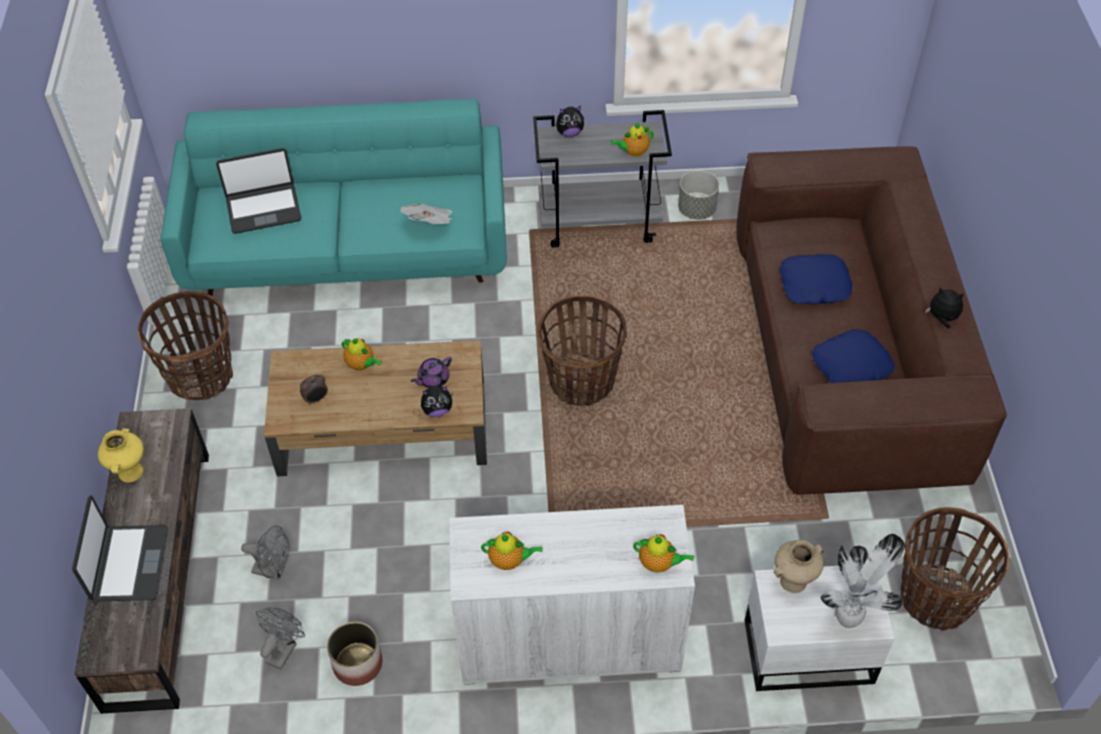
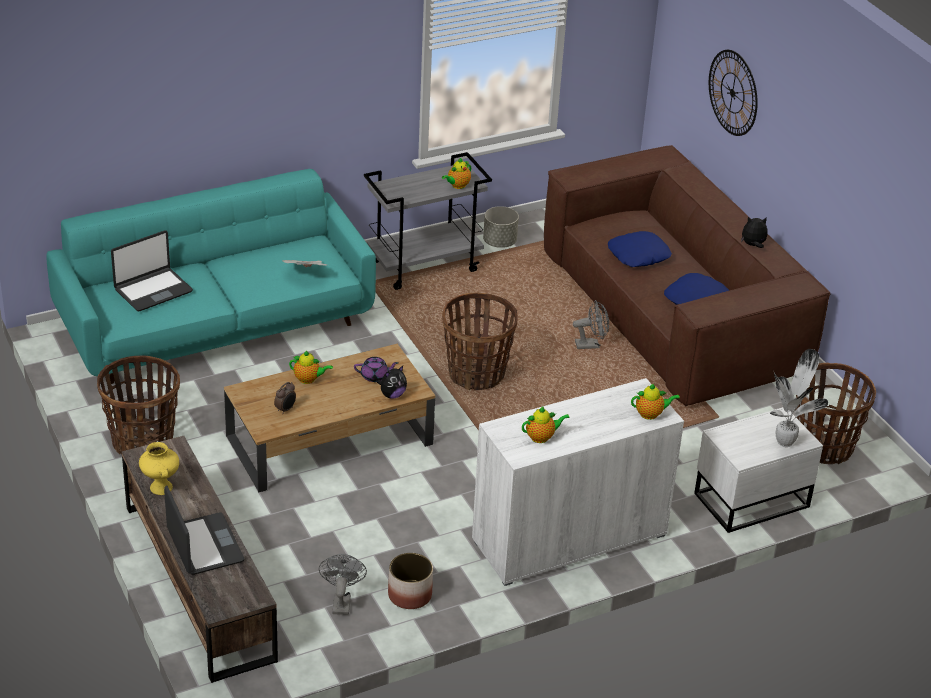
camera: 25 degrees left, 15 degrees down
grey fan [241,525,289,580] -> grey fan moved to [573,300,609,349]
purple teapot [411,357,452,388] -> purple teapot turned 120 degrees counterclockwise [354,357,399,382]
plush toy [556,106,584,137] -> none
beige vase [774,540,824,593] -> none
none -> wall clock [709,50,758,136]

